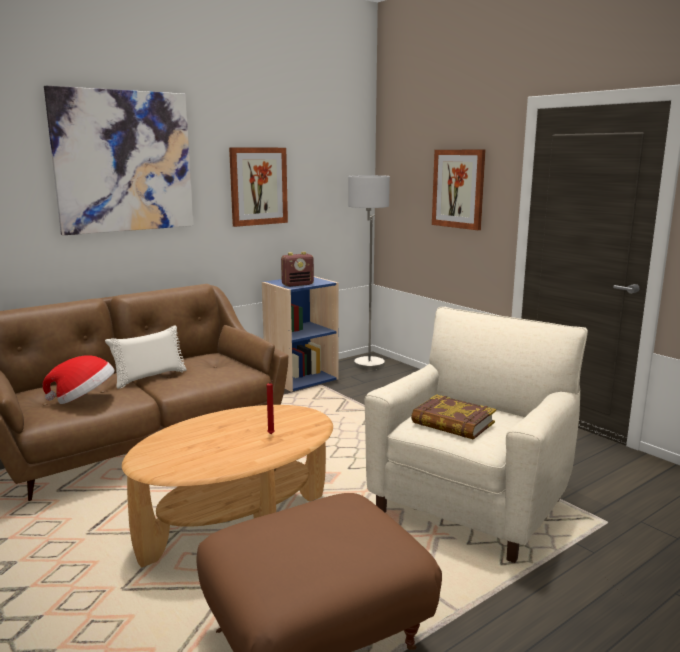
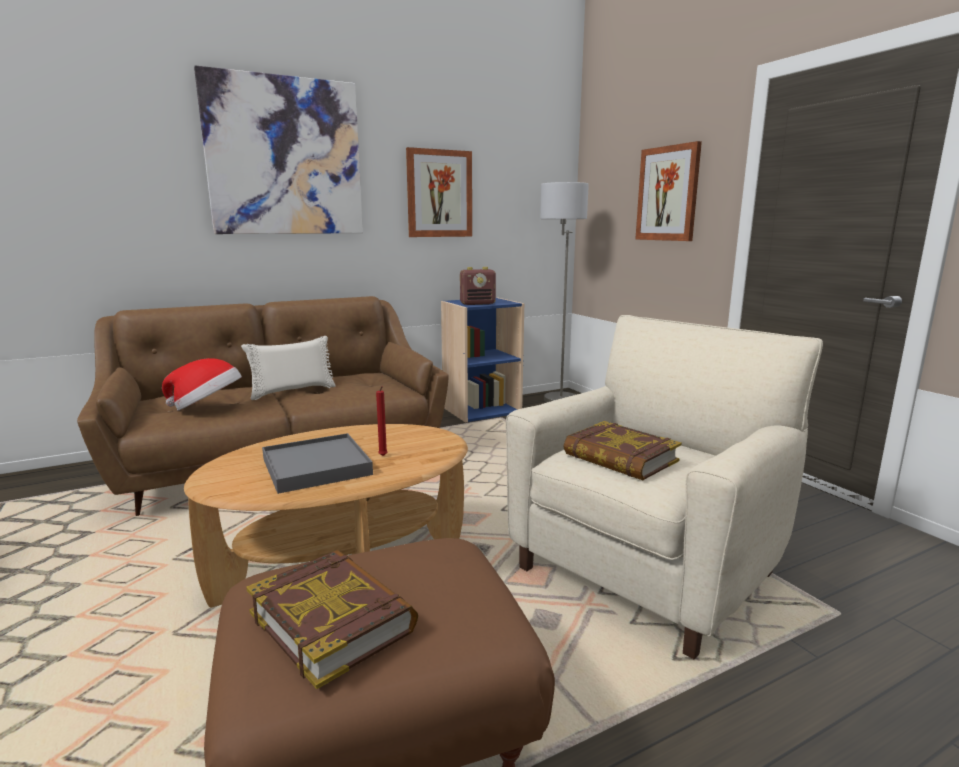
camera: 10 degrees right, 0 degrees up
none -> book [246,550,418,689]
none -> grey tray [262,433,373,494]

